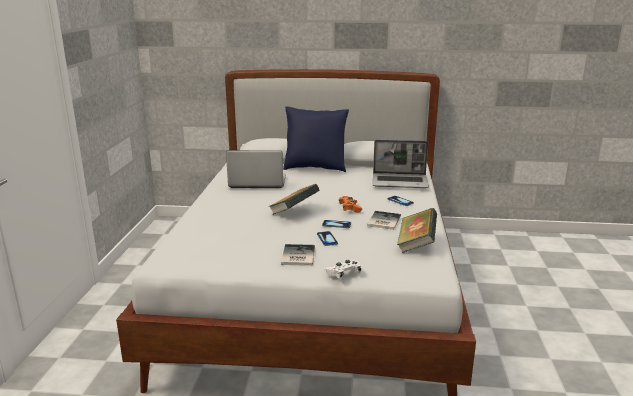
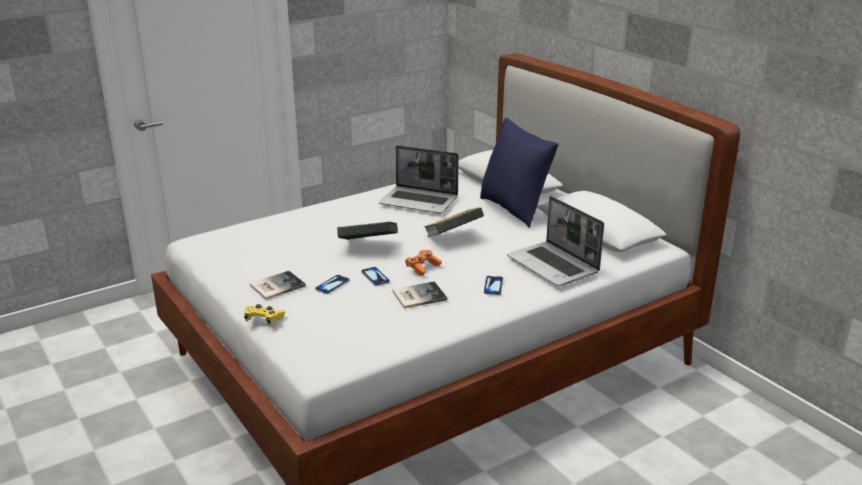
camera: 50 degrees right, 5 degrees up
laptop [226,150,286,188] -> laptop turned 150 degrees clockwise [379,145,459,213]
white game controller [325,260,361,280] -> yellow game controller [244,304,285,326]
book [397,208,437,253] -> book moved to [423,207,484,237]

